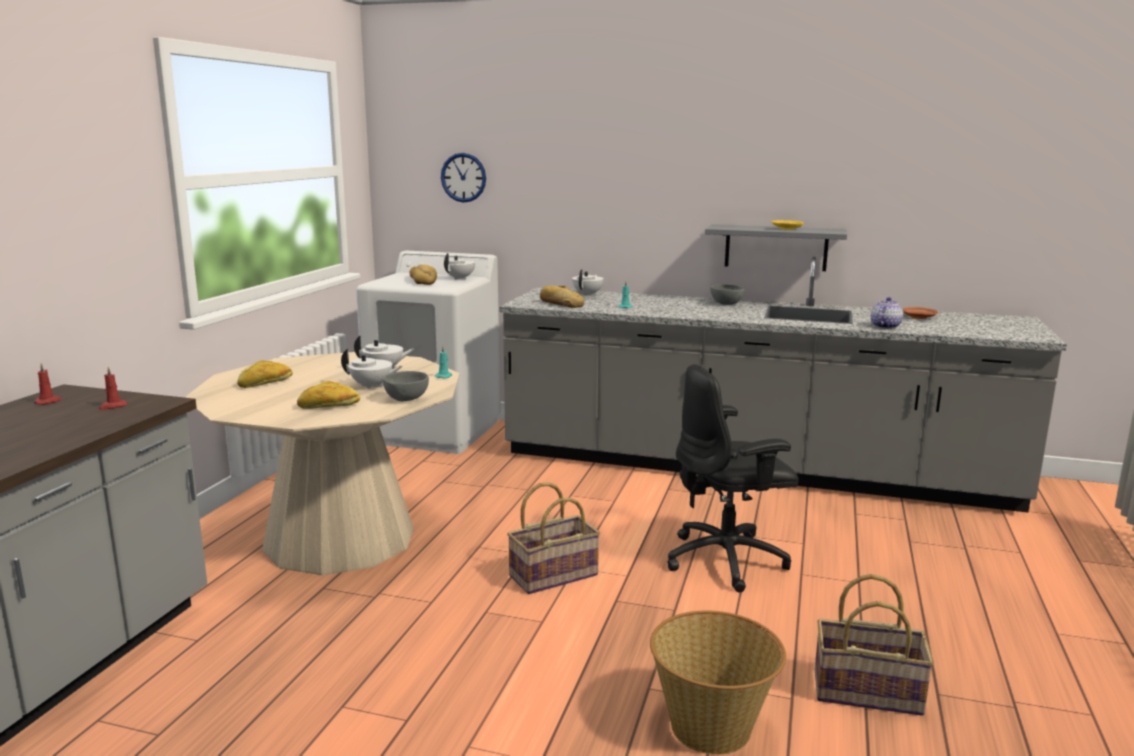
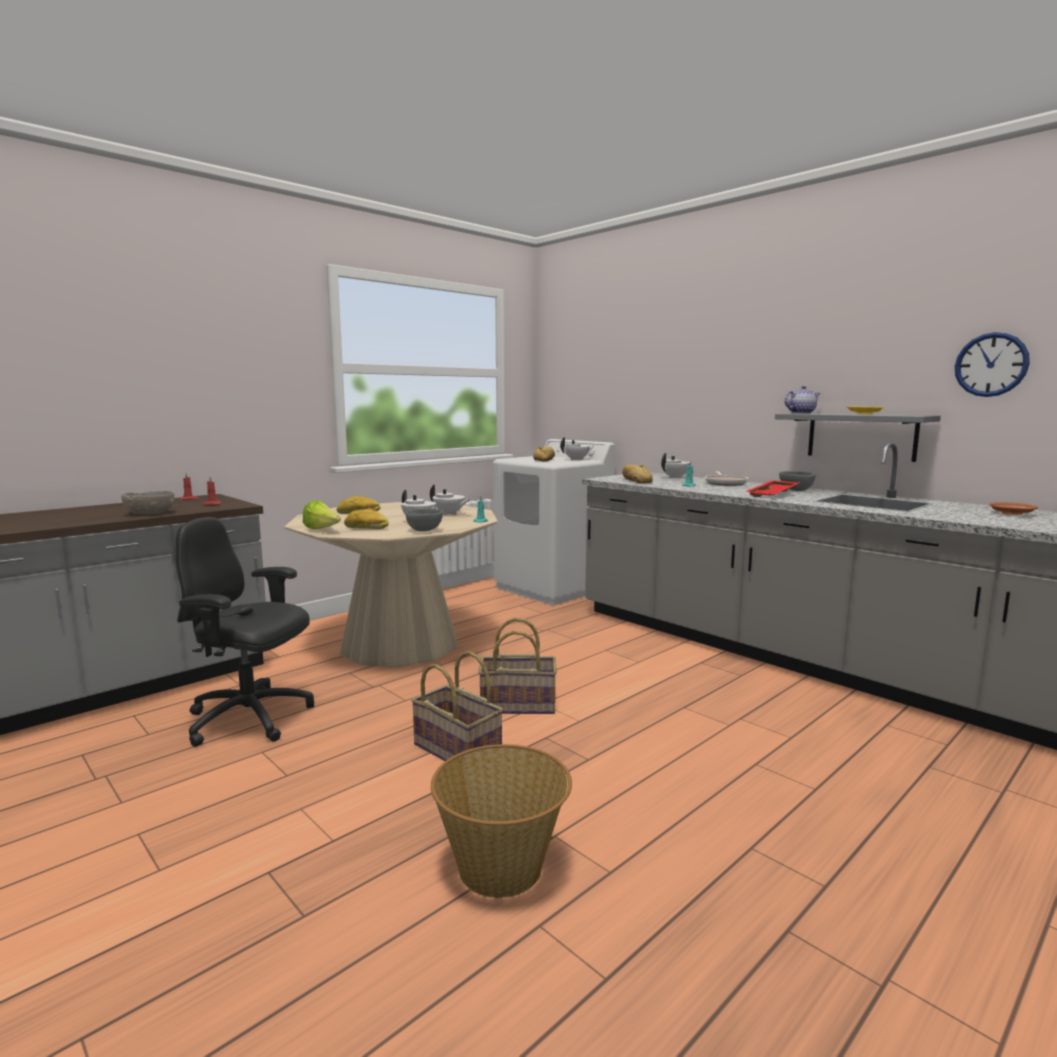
camera: 30 degrees right, 5 degrees down
wall clock [441,153,486,203] -> wall clock moved to [955,332,1030,397]
black office chair [667,364,799,592] -> black office chair moved to [176,517,314,747]
basket [815,574,934,716] -> basket moved to [411,651,503,761]
teapot [871,297,903,329] -> teapot moved to [784,386,821,413]
none -> grey bowl [121,491,175,514]
none -> lettuce [303,500,341,529]
none -> frying pan [705,471,748,486]
none -> red tray [745,480,799,497]

